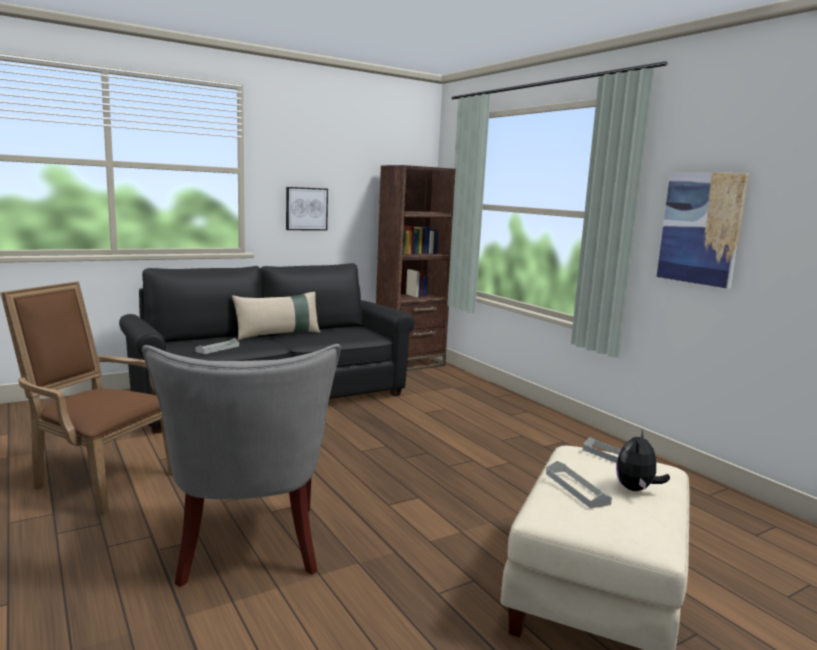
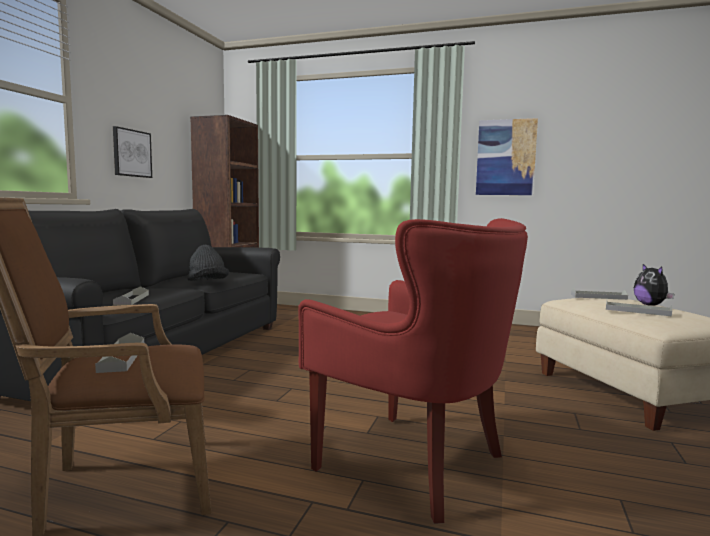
camera: 40 degrees left, 5 degrees down
grey armchair [142,344,341,587] -> red armchair [298,218,528,524]
beige pillow [232,292,320,341] -> none
none -> grey tray [95,333,144,373]
none -> black hat [187,245,229,281]

